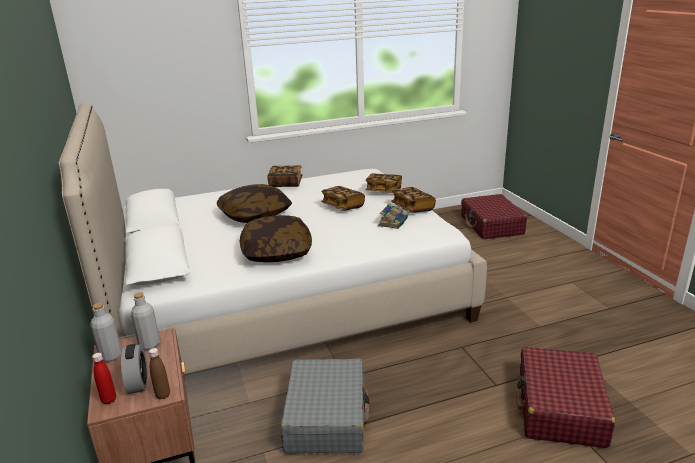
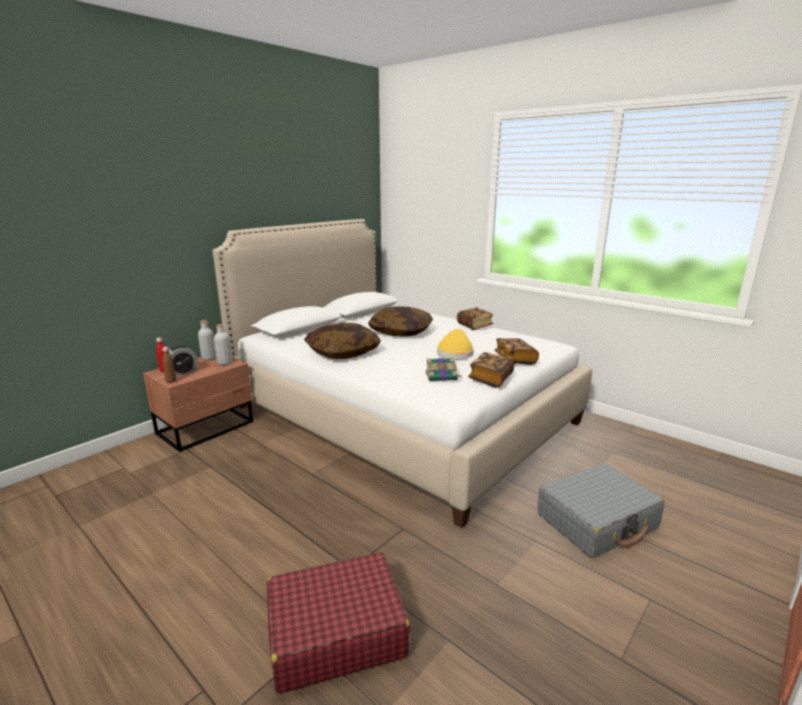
camera: 60 degrees right, 5 degrees down
grey suitcase [280,359,370,453] -> grey suitcase moved to [537,463,665,558]
book [321,186,365,211] -> yellow hat [437,329,474,359]
red suitcase [461,194,527,239] -> none

